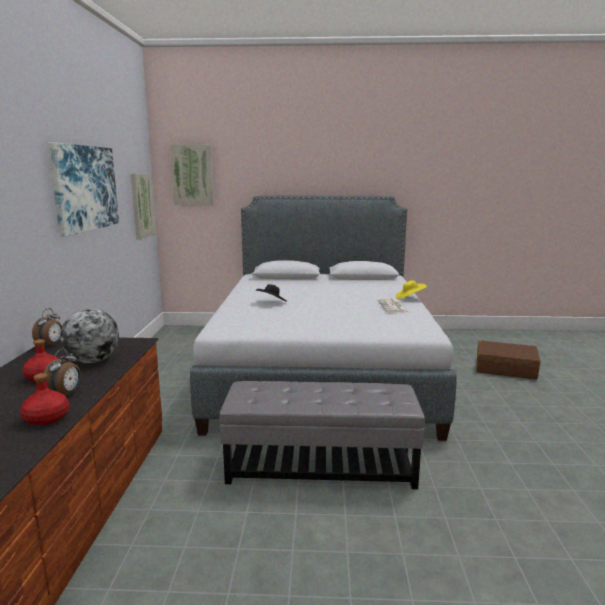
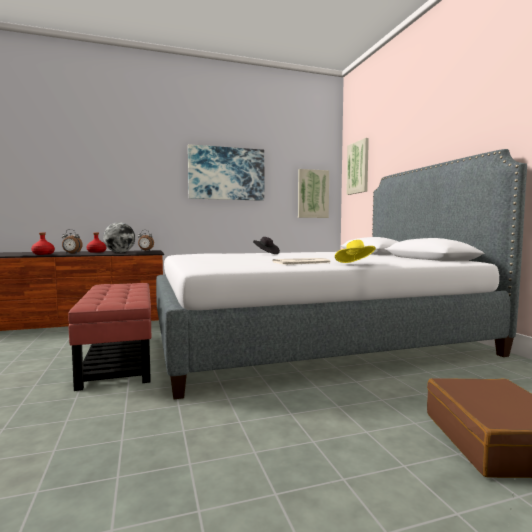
camera: 70 degrees right, 10 degrees down
grey ottoman [219,381,425,489] -> red ottoman [68,283,151,391]

